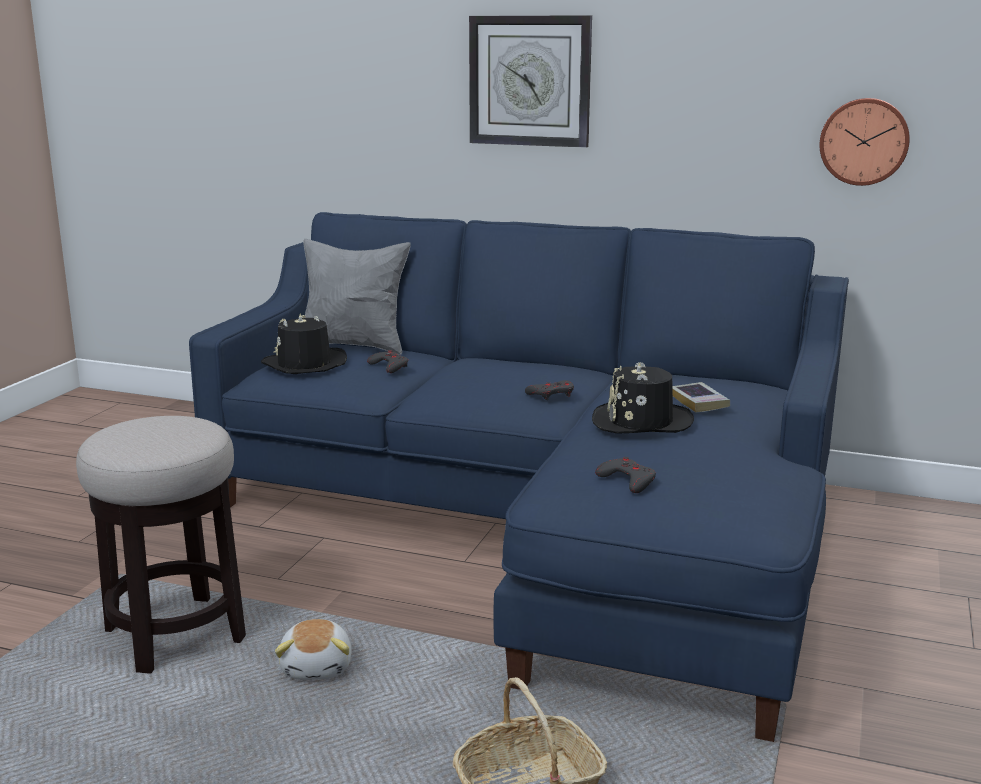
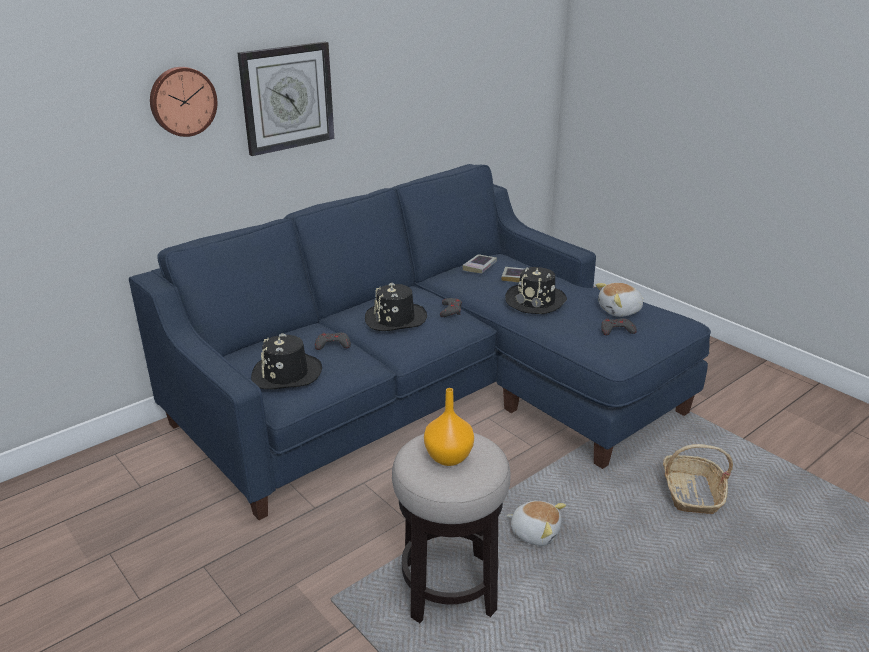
camera: 60 degrees left, 10 degrees up
grey pillow [303,239,411,355] -> none
wall clock [820,98,910,186] -> wall clock moved to [150,67,217,137]
none -> black hat [365,282,427,331]
none -> orange vase [424,388,474,466]
none -> book [462,254,497,273]
none -> plush toy [596,283,644,317]

